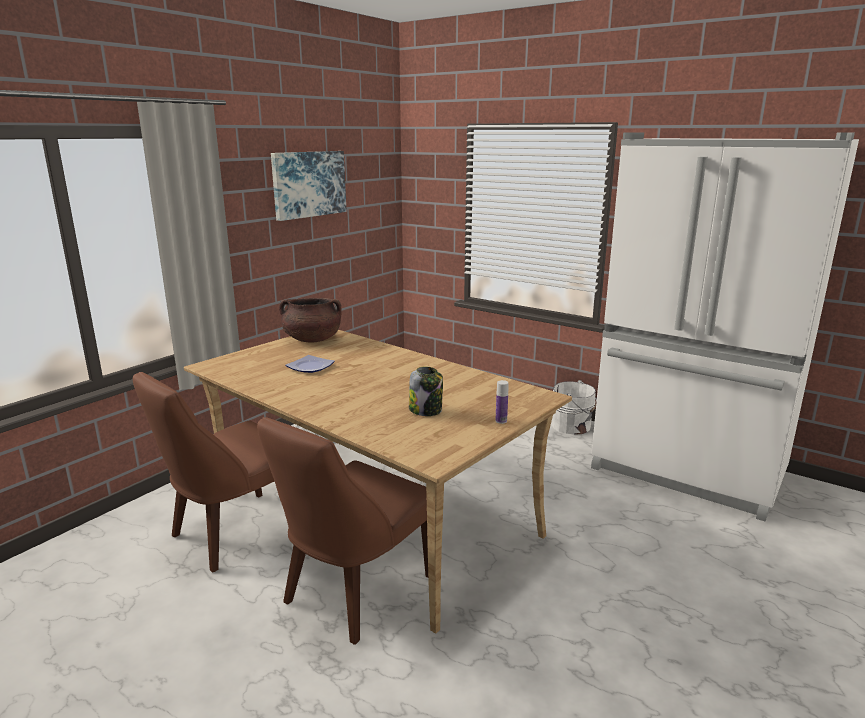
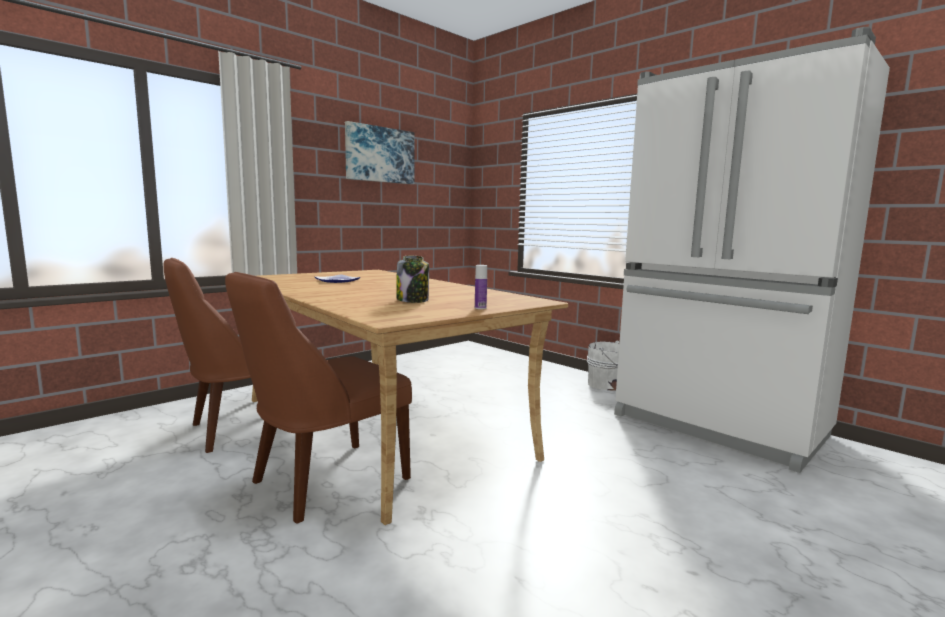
camera: 10 degrees right, 10 degrees down
brown cooking pot [279,298,342,343] -> none

